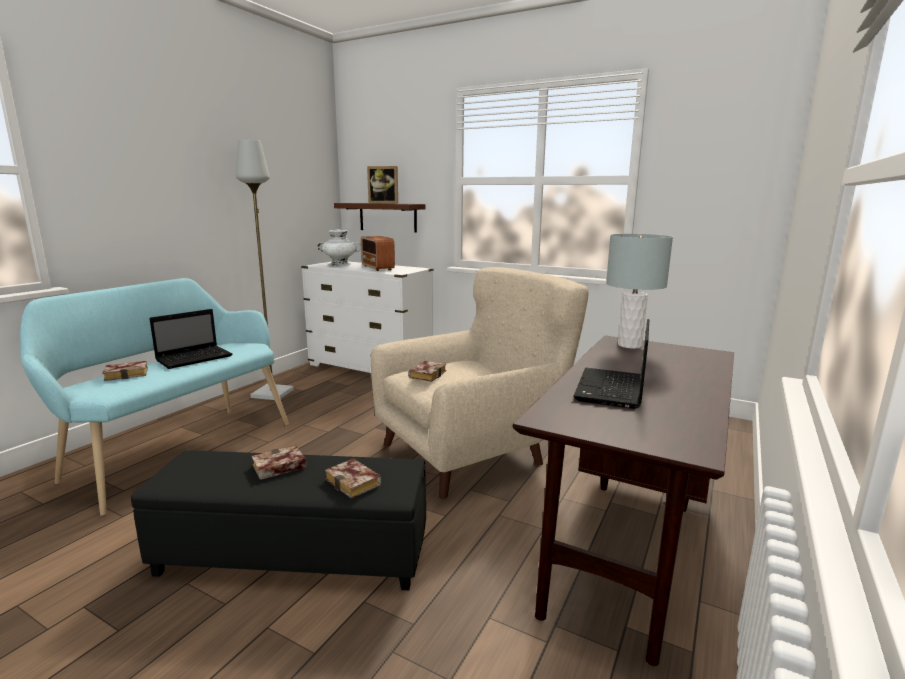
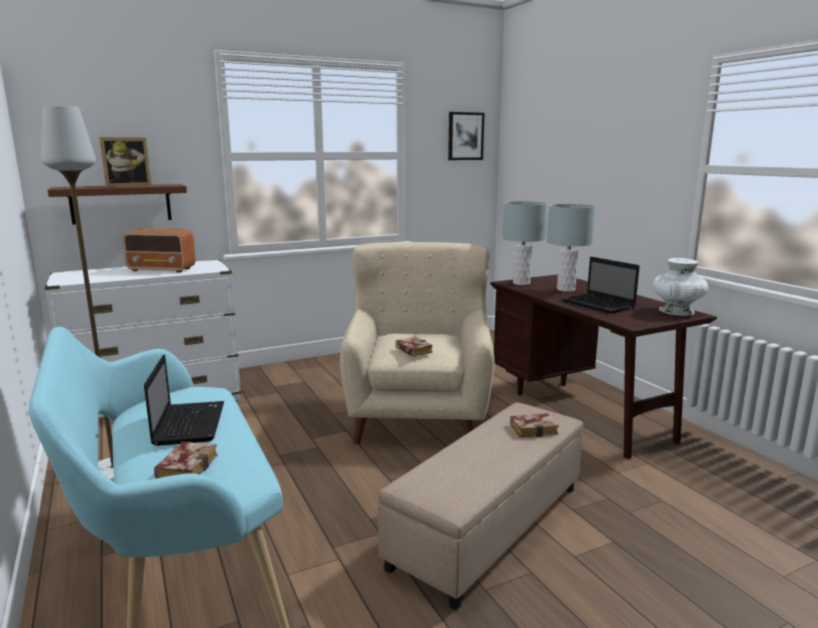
camera: 55 degrees left, 0 degrees up
black ottoman [131,450,426,590] -> beige ottoman [378,402,583,611]
book [252,445,307,480] -> none
white vase [317,229,361,266] -> white vase moved to [653,258,708,316]
none -> picture [448,112,485,160]
none -> grey table lamp [547,204,595,292]

